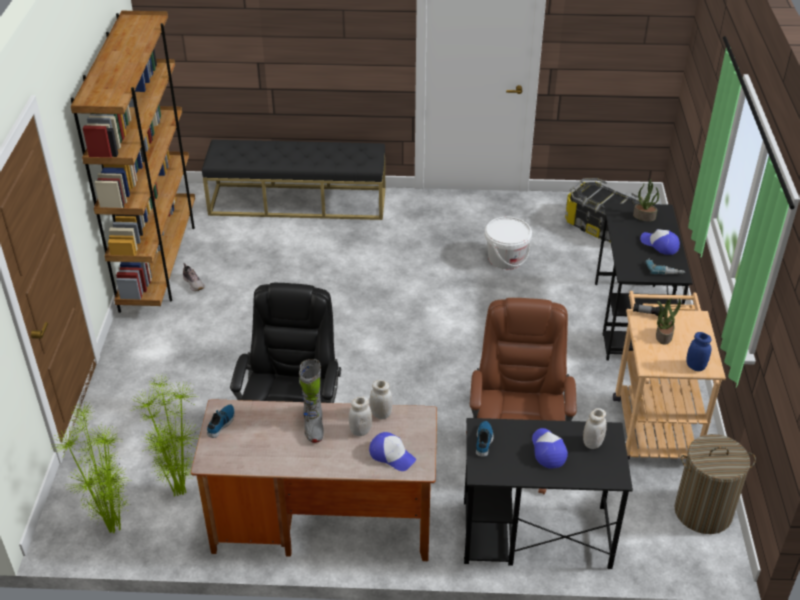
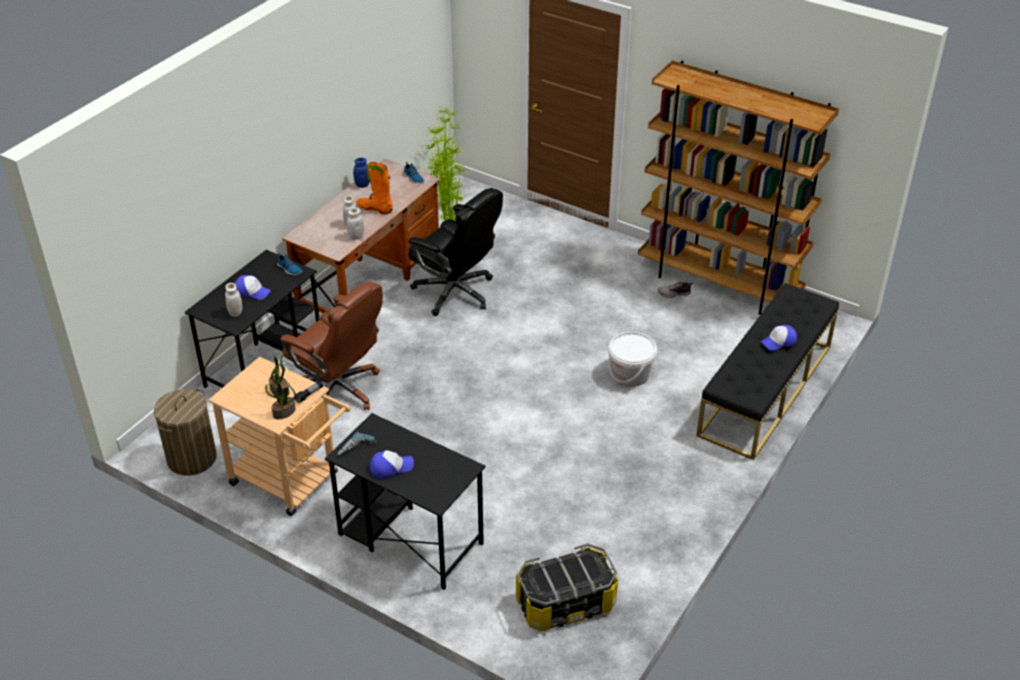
camera: 120 degrees right, 0 degrees up
grey boot [299,359,324,443] -> orange boot [357,162,393,214]
cap [369,432,416,471] -> cap moved to [761,325,797,351]
white bucket [485,217,532,270] -> white bucket moved to [608,332,657,387]
potted plant [633,179,659,221] -> potted plant moved to [266,380,296,419]
blue jar [686,332,711,371] -> blue jar moved to [353,158,370,188]

